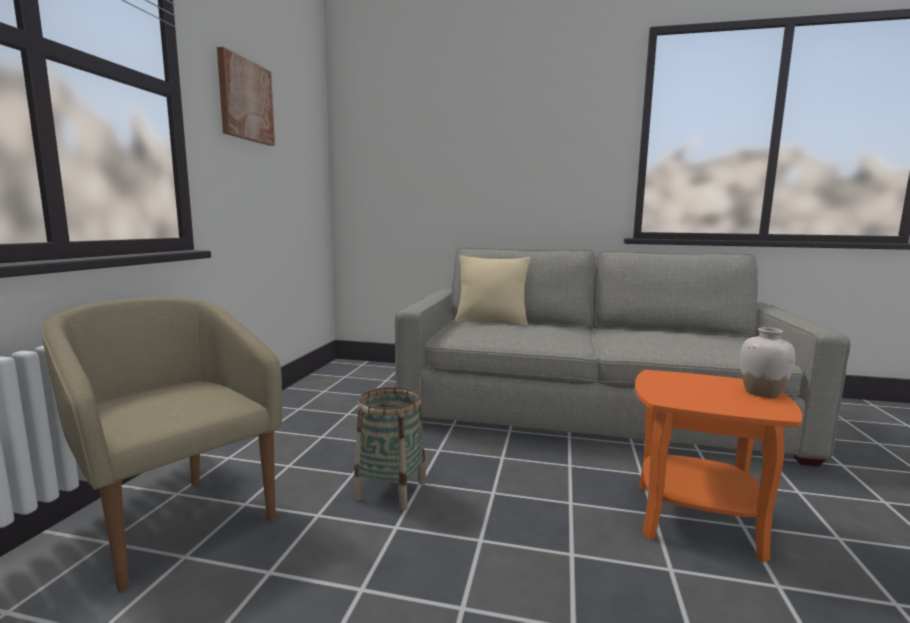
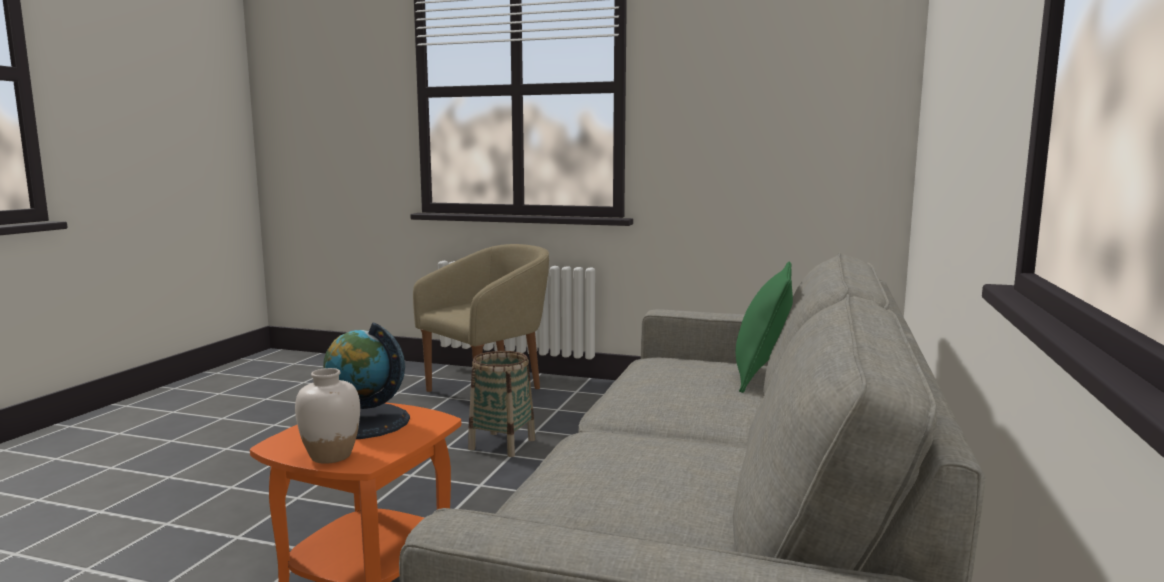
camera: 95 degrees right, 0 degrees up
picture [217,47,275,146] -> none
beige pillow [455,255,531,326] -> green pillow [736,262,793,393]
none -> globe [323,323,410,439]

